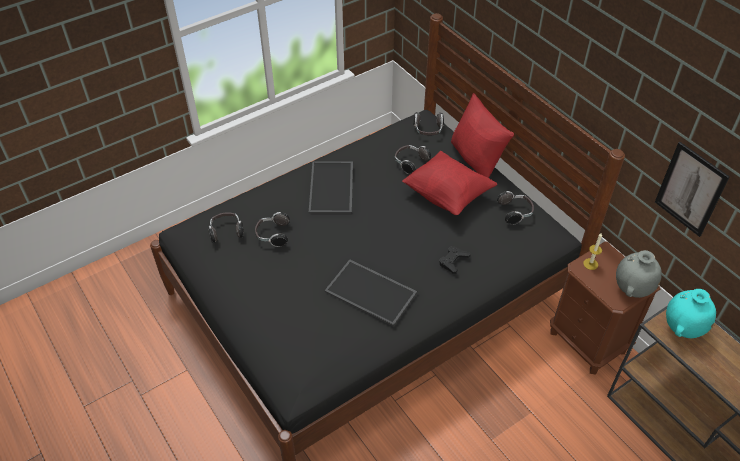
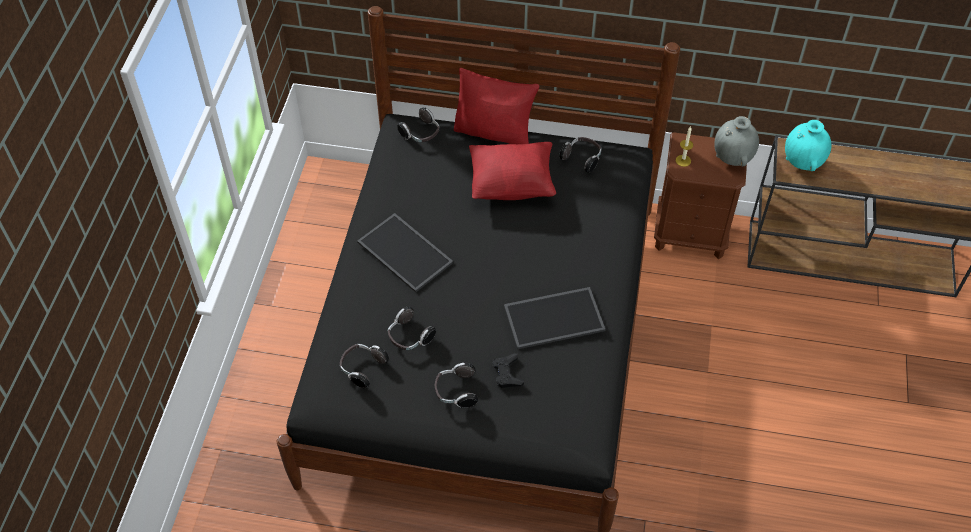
camera: 45 degrees left, 5 degrees up
headphones [395,145,431,174] -> headphones moved to [435,363,478,408]
black game controller [439,246,471,274] -> black game controller moved to [492,353,524,388]
picture [655,142,730,237] -> none

